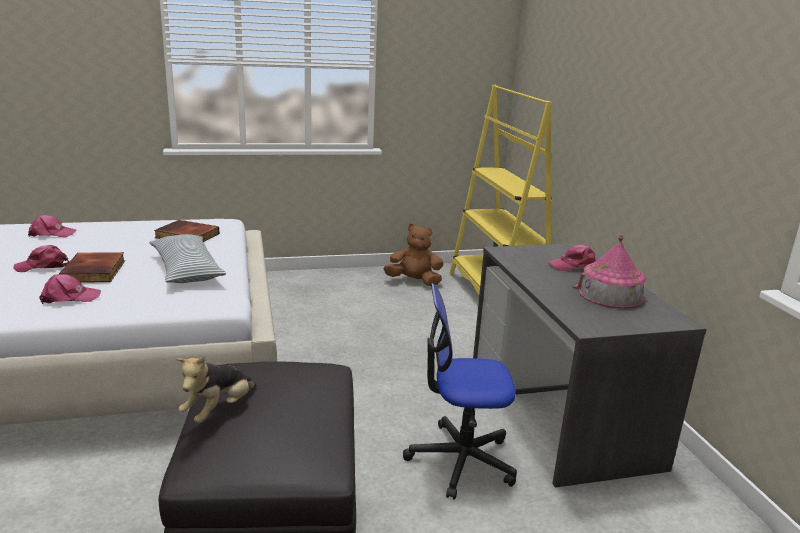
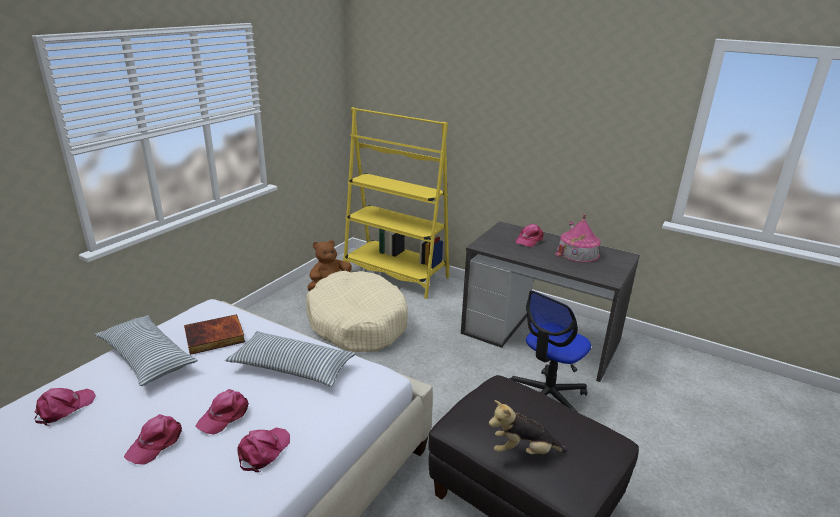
camera: 45 degrees left, 5 degrees up
book [59,252,125,283] -> pink cap [196,389,249,435]
plush toy [177,356,256,423] -> plush toy turned 105 degrees clockwise [489,400,568,454]
none -> pillow [95,315,198,386]
none -> beige dog bed [306,271,408,352]

